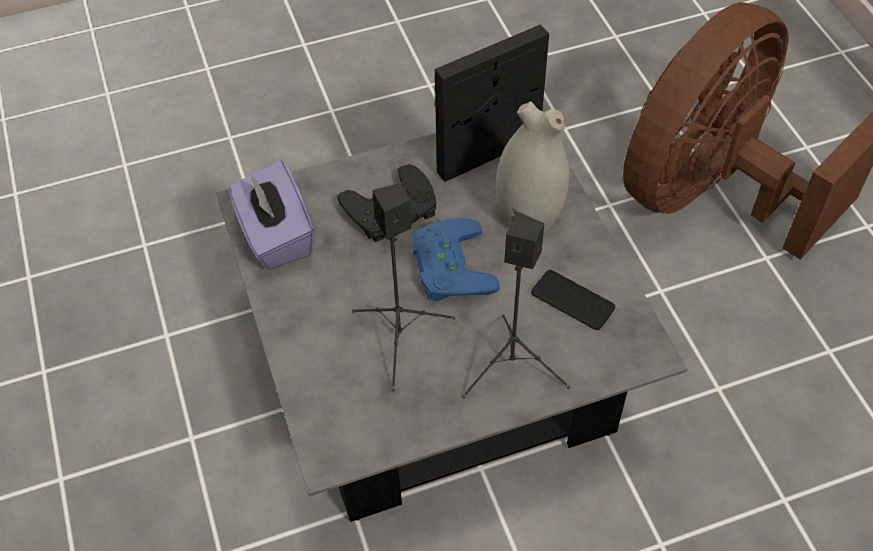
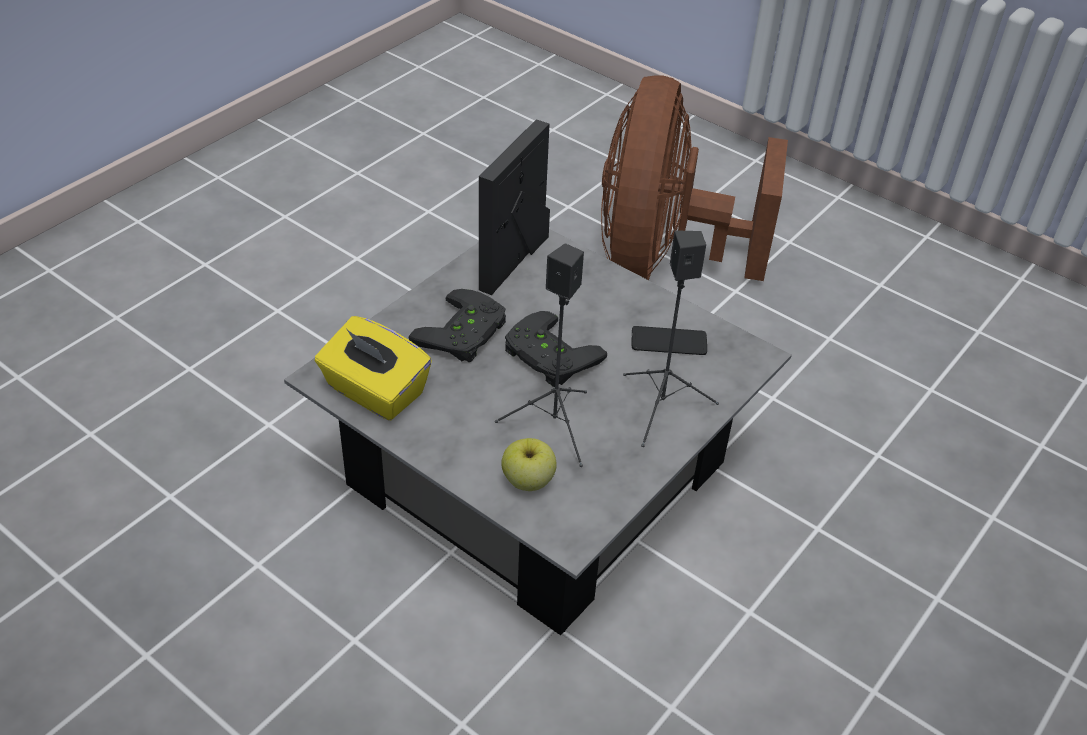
camera: 35 degrees left, 10 degrees down
purple tissue box [229,160,315,270] -> yellow tissue box [315,316,432,421]
blue game controller [413,218,500,301] -> black game controller [505,311,607,387]
white vase [496,101,569,232] -> none
none -> apple [501,438,557,491]

